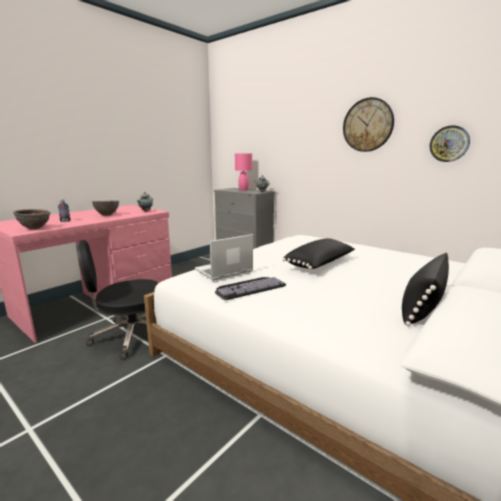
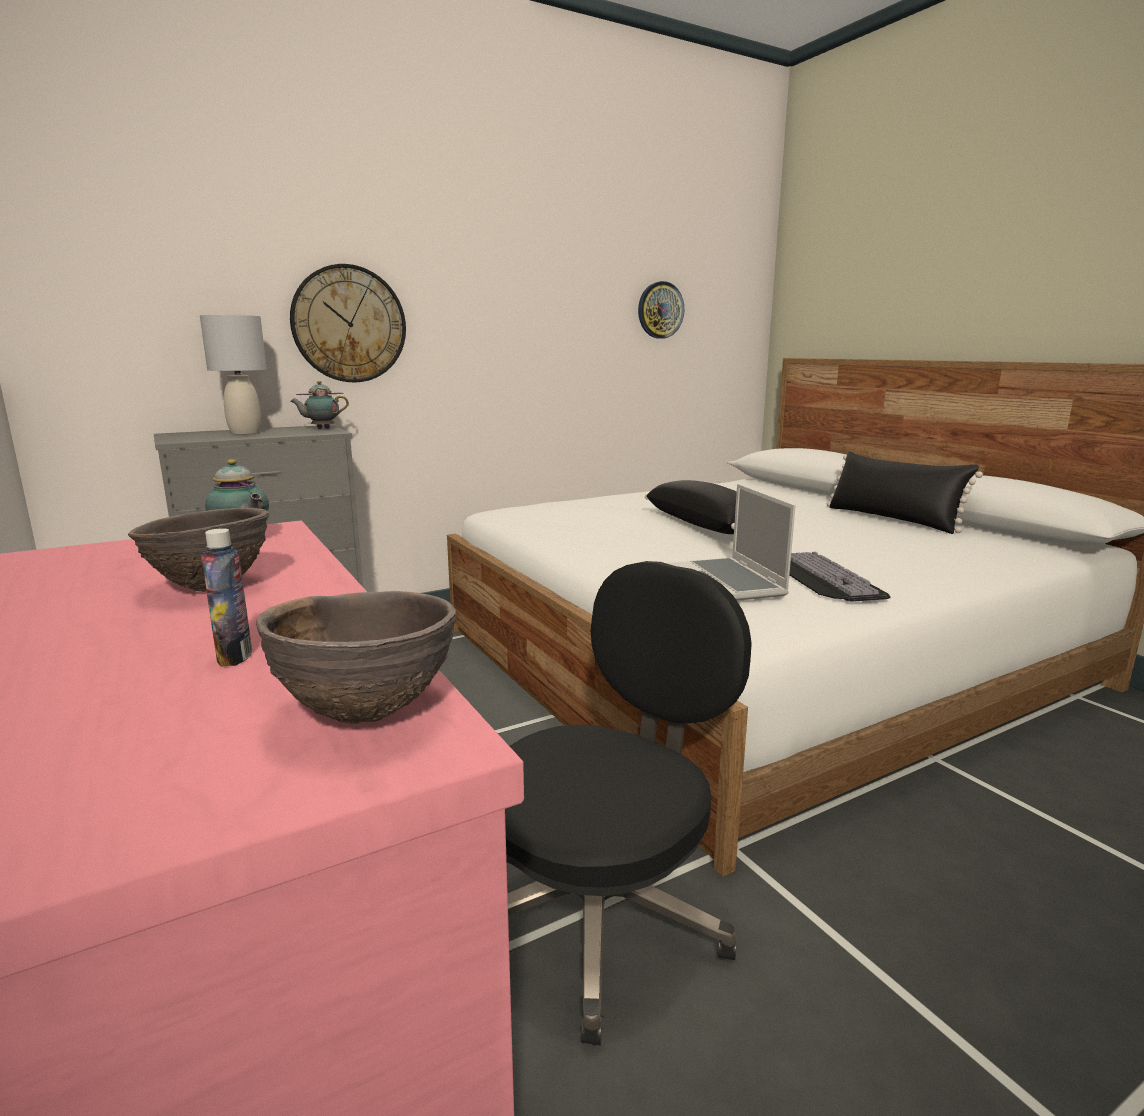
camera: 70 degrees left, 0 degrees up
black office chair [77,240,158,360] -> black office chair turned 135 degrees counterclockwise [505,561,752,1046]
pink table lamp [235,154,252,191] -> grey table lamp [200,315,267,434]
wall clock [343,97,394,152] -> wall clock moved to [290,264,406,383]

